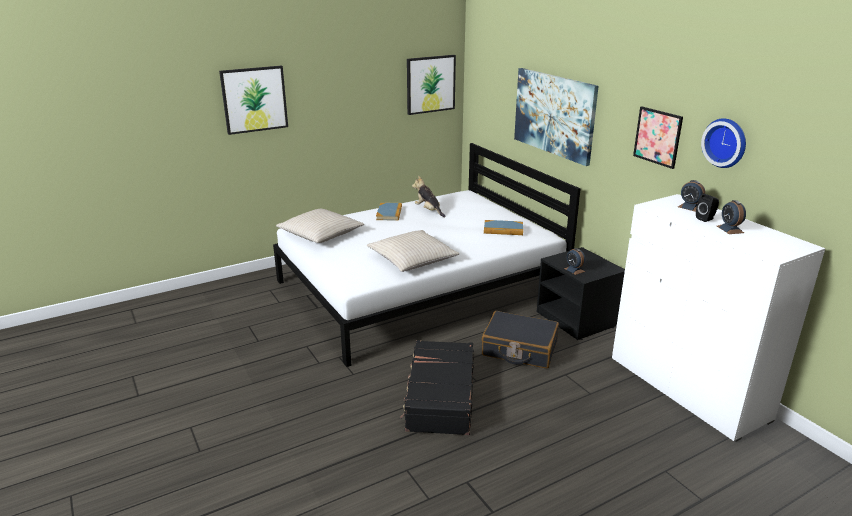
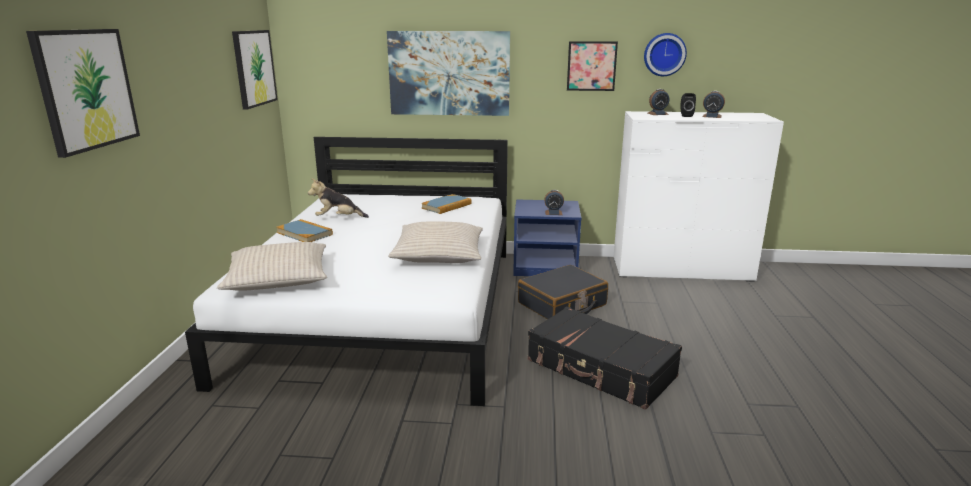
camera: 55 degrees left, 5 degrees down
black nightstand [537,247,625,340] -> blue nightstand [513,199,581,276]

